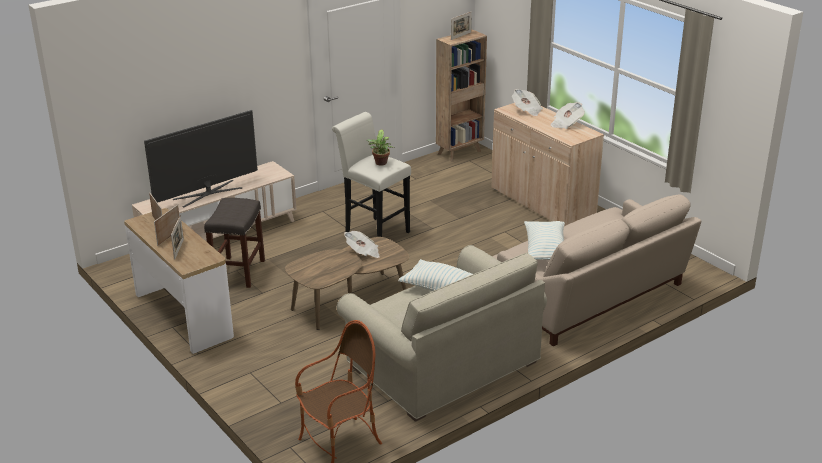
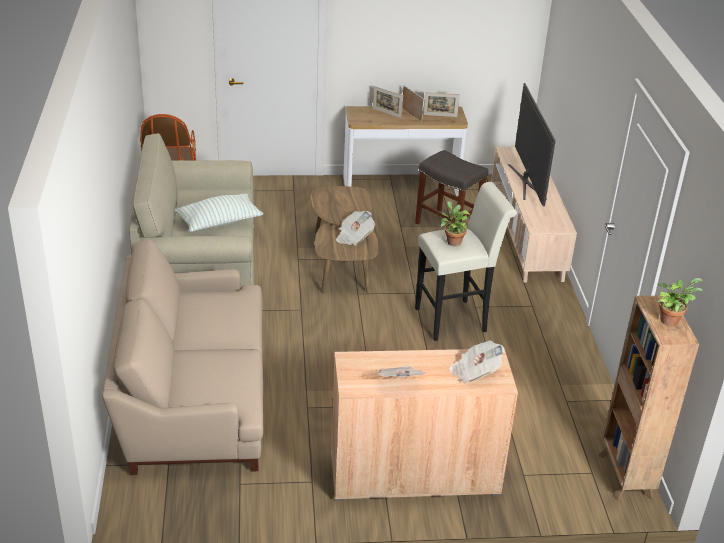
camera: 120 degrees right, 5 degrees up
picture frame [451,12,472,40] -> potted plant [658,278,703,326]
pillow [524,221,565,260] -> none

